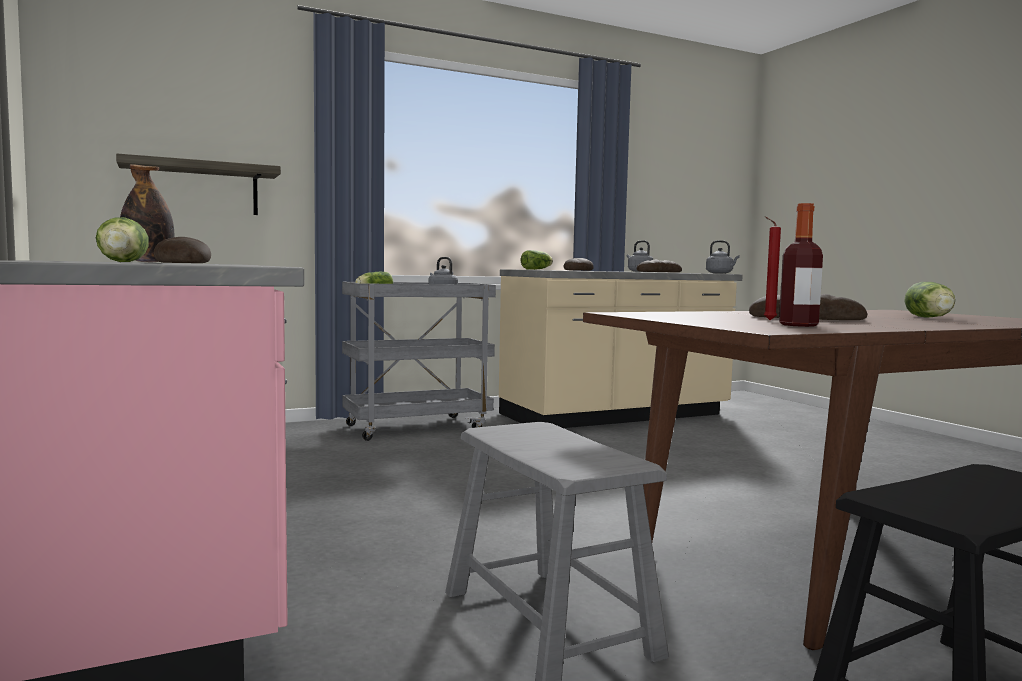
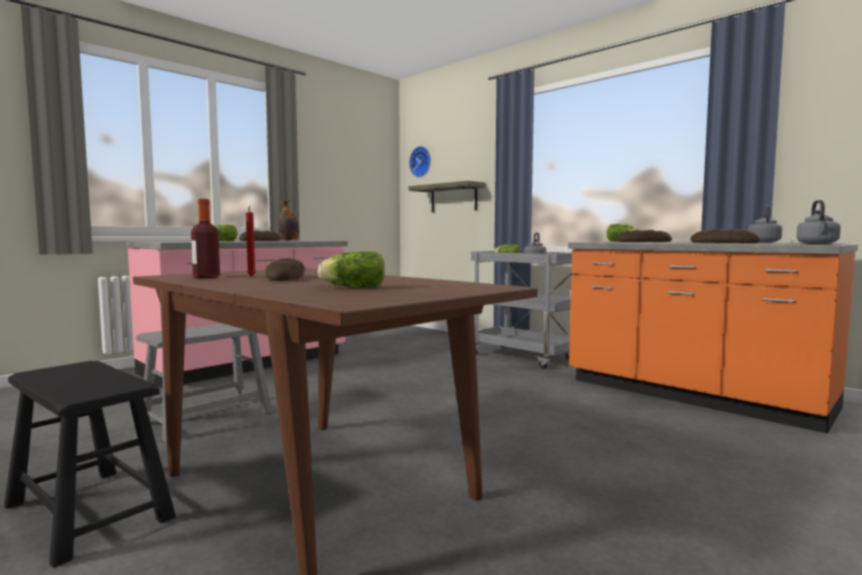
camera: 70 degrees right, 0 degrees up
beige counter [499,269,743,428] -> orange counter [568,241,858,434]
none -> wall clock [409,146,431,178]

